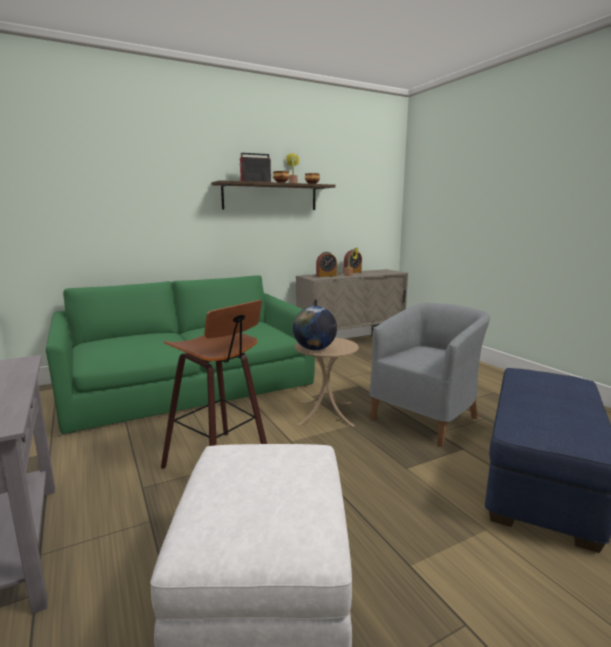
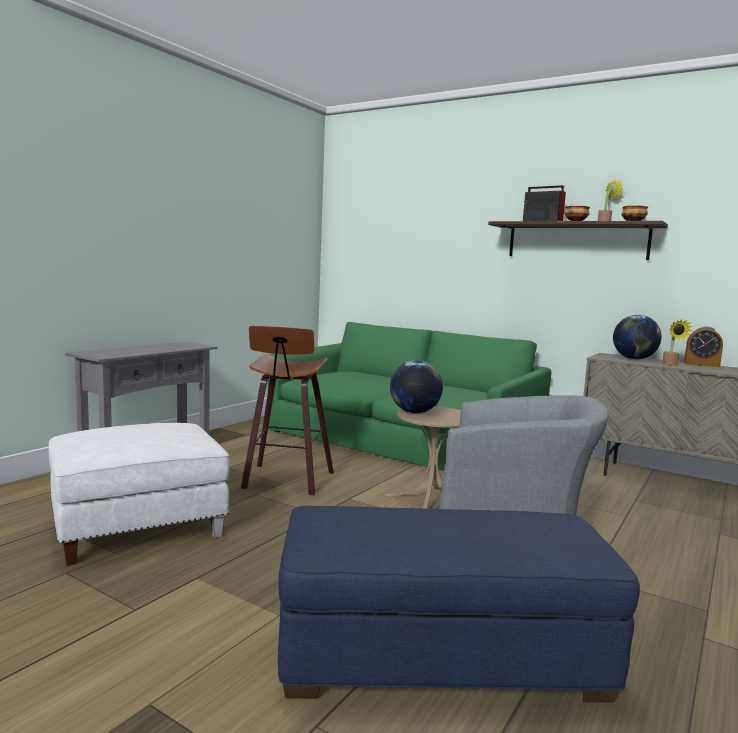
camera: 60 degrees right, 5 degrees down
alarm clock [316,252,337,277] -> globe [613,315,662,360]

